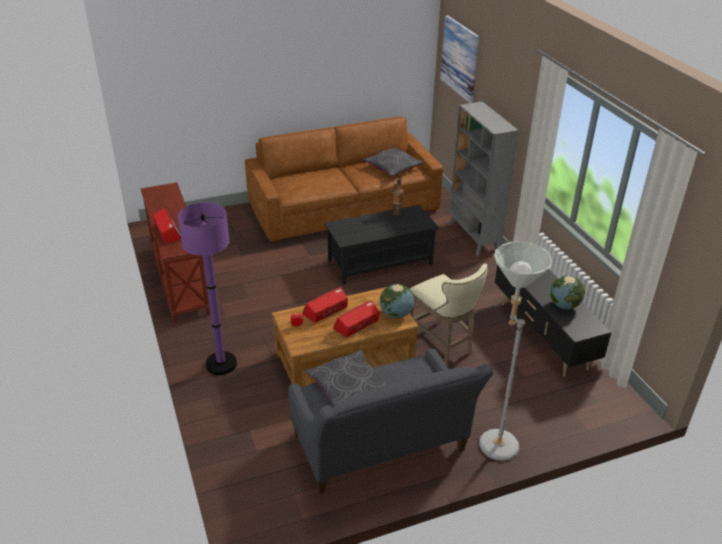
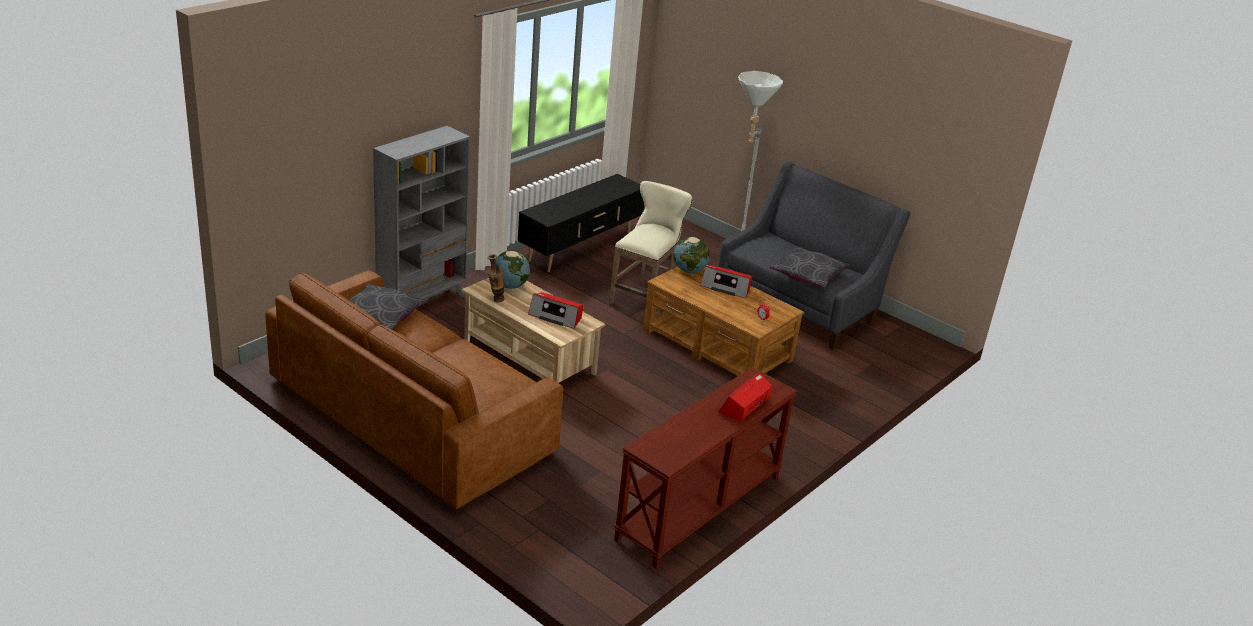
camera: 120 degrees left, 5 degrees down
purple floor lamp [178,202,237,375] -> none
radio [302,287,348,323] -> radio moved to [528,292,583,329]
black coffee table [324,205,439,284] -> beige coffee table [462,278,606,383]
picture [440,15,479,103] -> none
globe [550,276,585,309] -> globe moved to [495,251,530,289]

